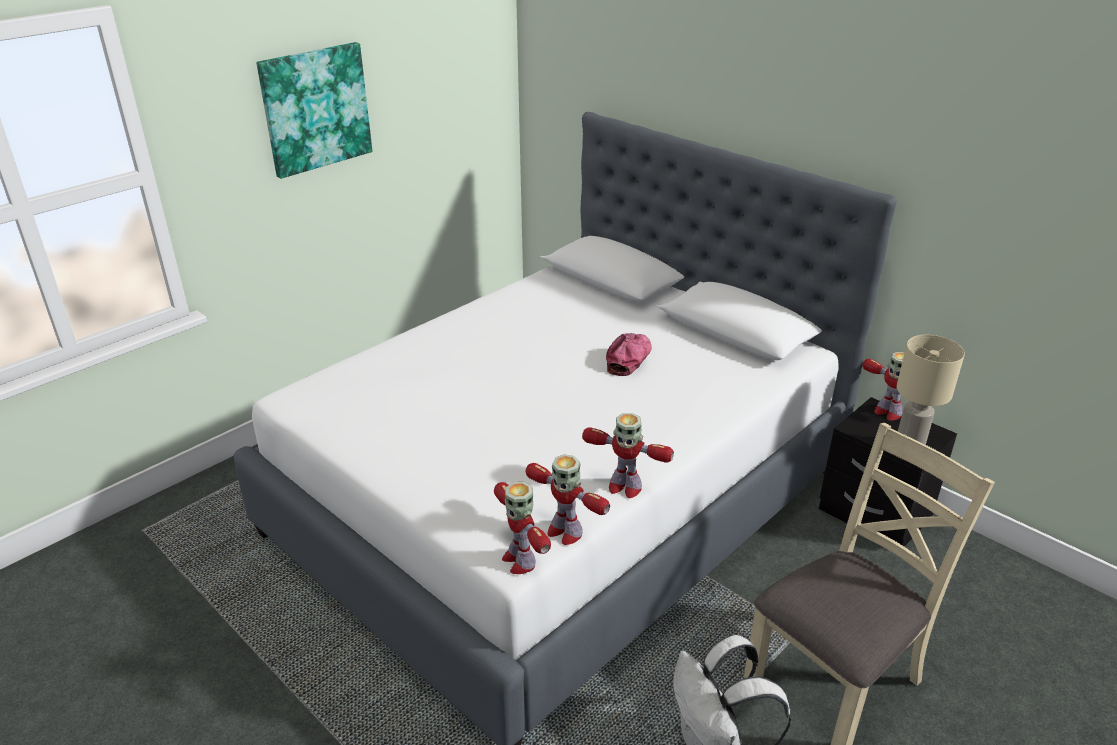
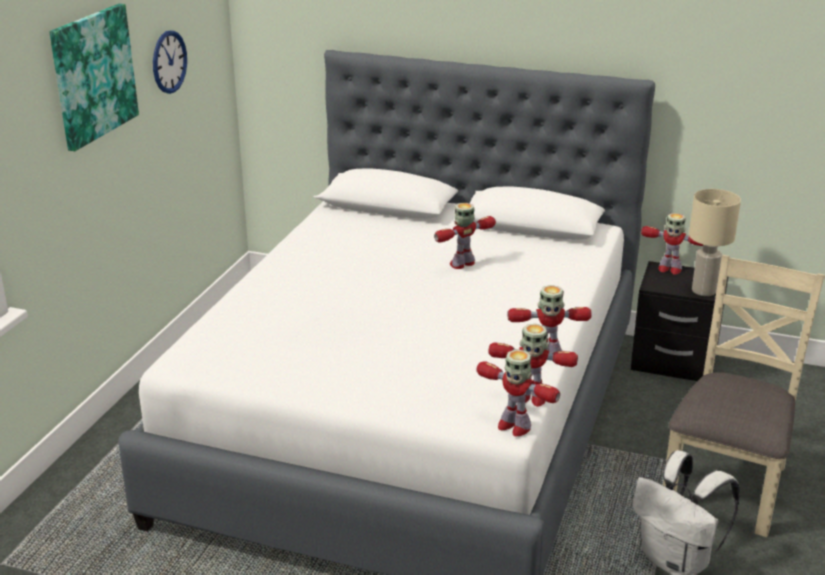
camera: 25 degrees left, 5 degrees down
cap [606,333,652,376] -> toy robot [434,203,496,269]
none -> wall clock [153,30,187,94]

